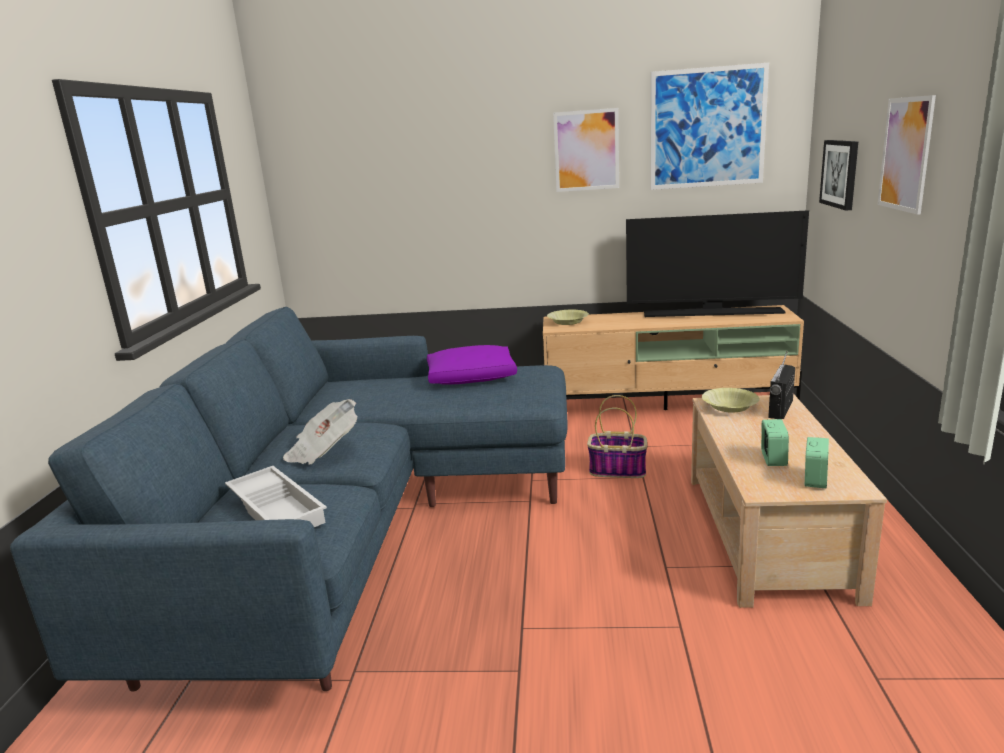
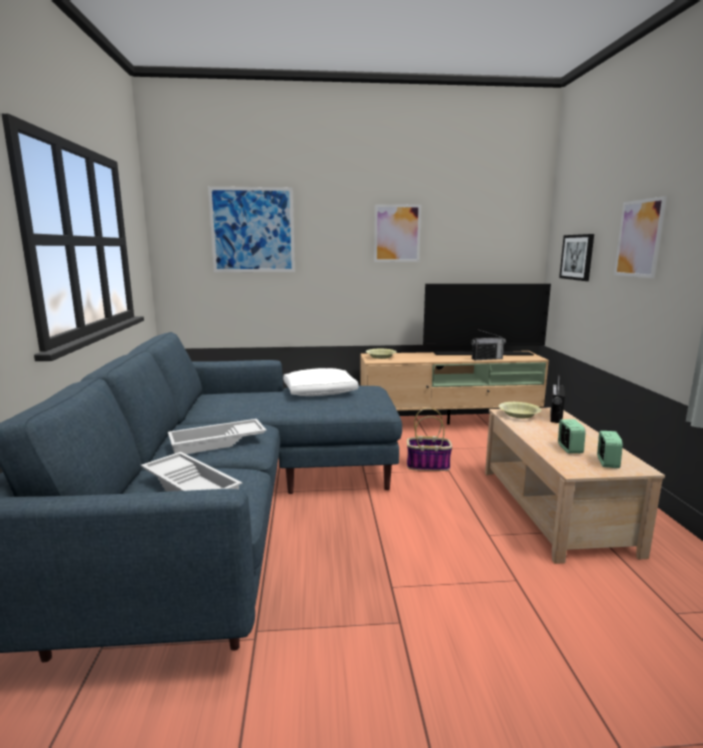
camera: 10 degrees left, 5 degrees down
newspaper [283,399,358,465] -> white tray [168,419,267,454]
purple pillow [427,345,517,384] -> white pillow [283,368,358,396]
picture [651,63,769,190] -> picture moved to [208,187,295,272]
none -> radio [471,330,506,360]

